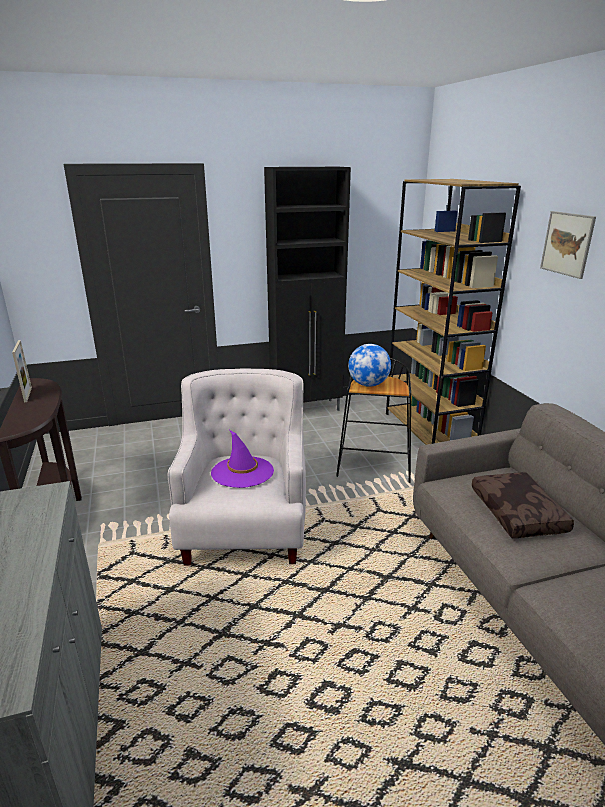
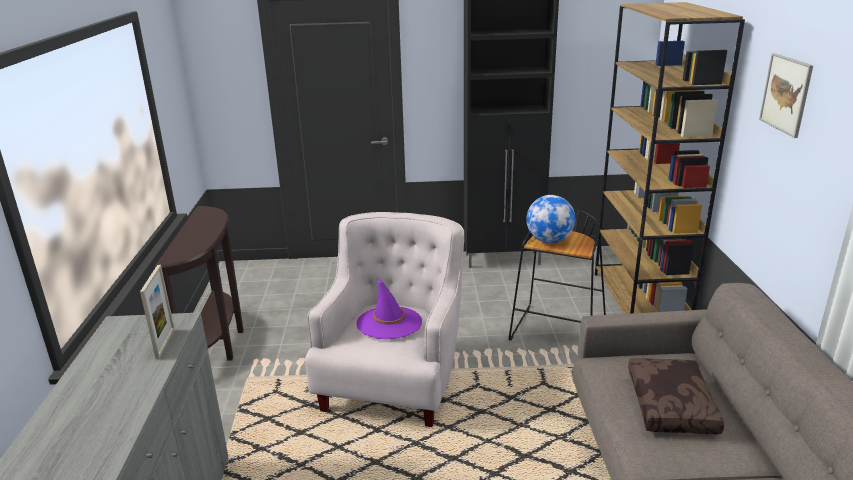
camera: 15 degrees right, 0 degrees up
picture frame [12,340,32,402] -> picture frame moved to [140,265,175,359]

